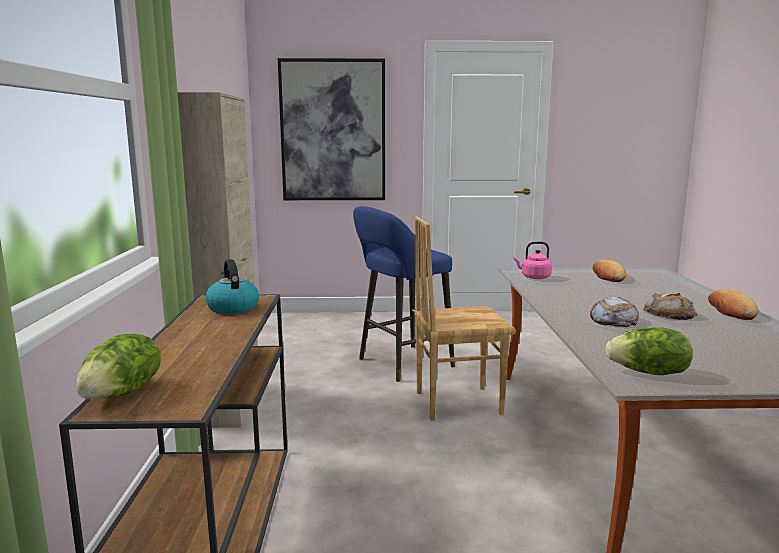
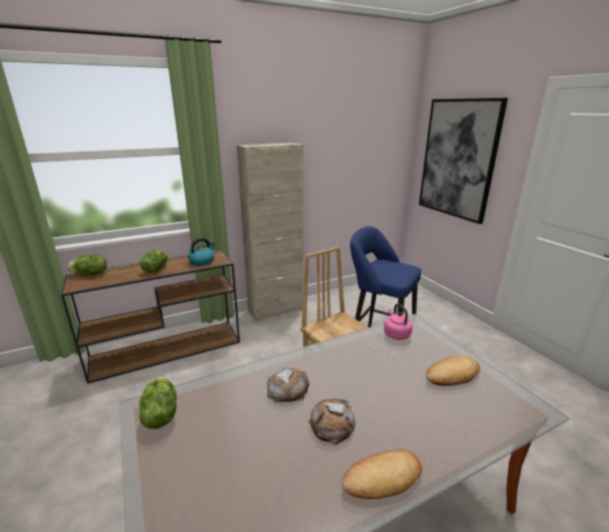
camera: 65 degrees right, 10 degrees up
none -> lettuce [140,250,168,272]

